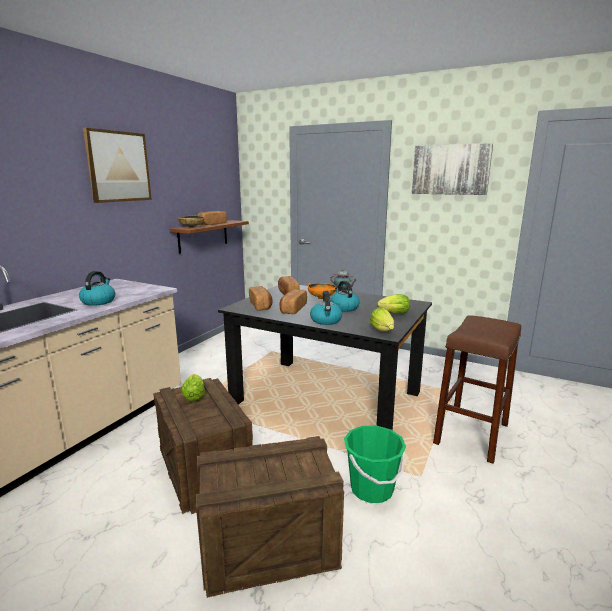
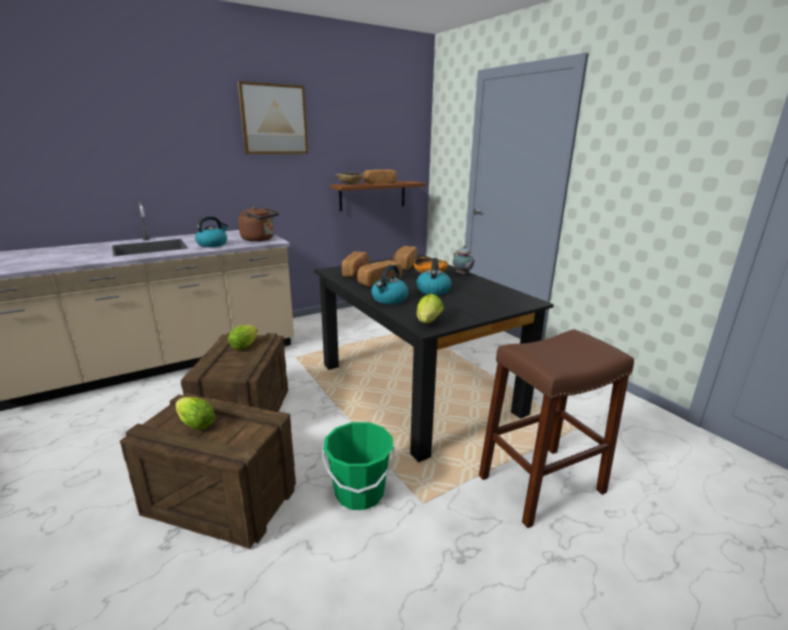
camera: 30 degrees right, 5 degrees up
lettuce [377,294,410,314] -> lettuce moved to [175,397,216,430]
picture [412,143,493,195] -> none
none -> brown kettle [238,207,279,242]

